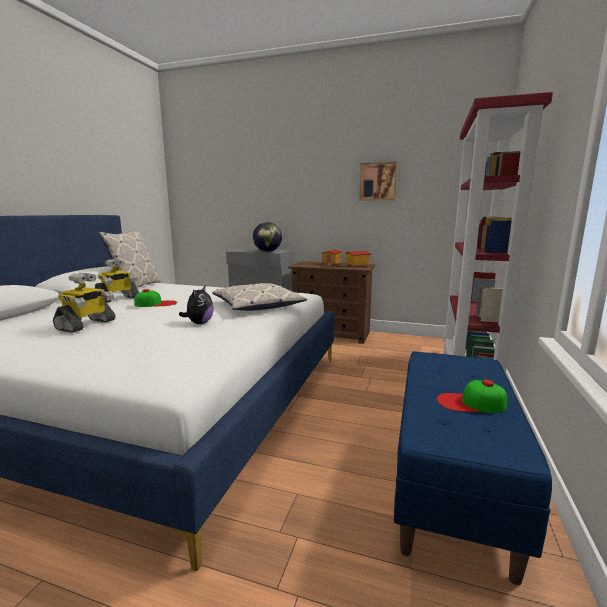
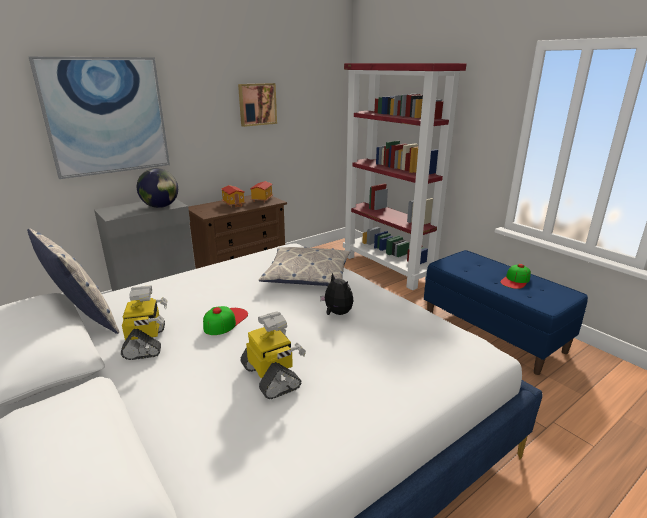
camera: 55 degrees left, 10 degrees up
none -> picture [29,57,170,179]

